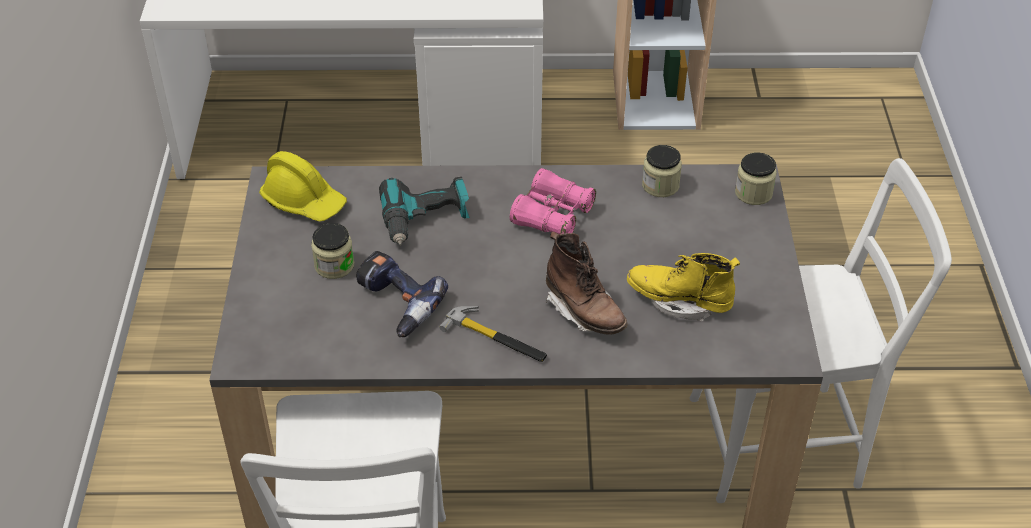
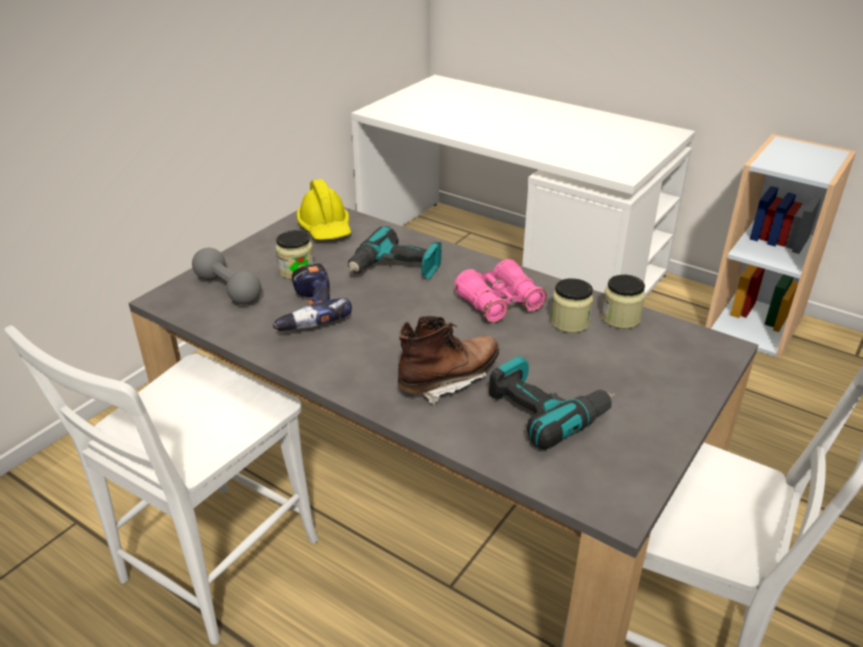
camera: 35 degrees right, 10 degrees down
hammer [439,306,547,362] -> none
brown boot [545,232,628,335] -> brown boot turned 120 degrees counterclockwise [397,316,499,405]
yellow boot [627,253,740,322] -> power drill [489,356,615,449]
jar [735,153,777,205] -> jar moved to [550,278,593,333]
none -> grey dumbbell [192,248,261,305]

